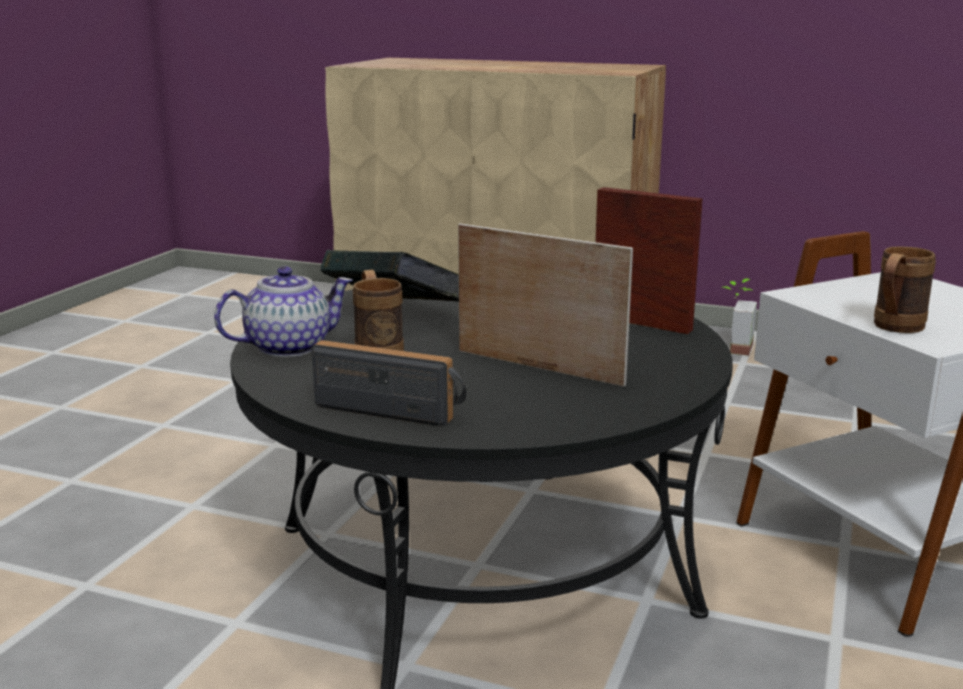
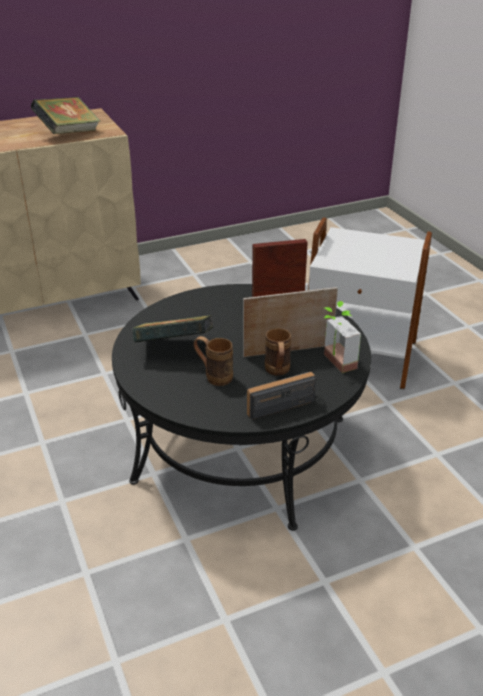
camera: 45 degrees left, 15 degrees up
teapot [214,266,353,357] -> none
potted plant [721,279,757,356] -> potted plant moved to [323,301,361,373]
brown mug [874,246,936,333] -> brown mug moved to [265,328,291,376]
none -> book [30,97,100,134]

